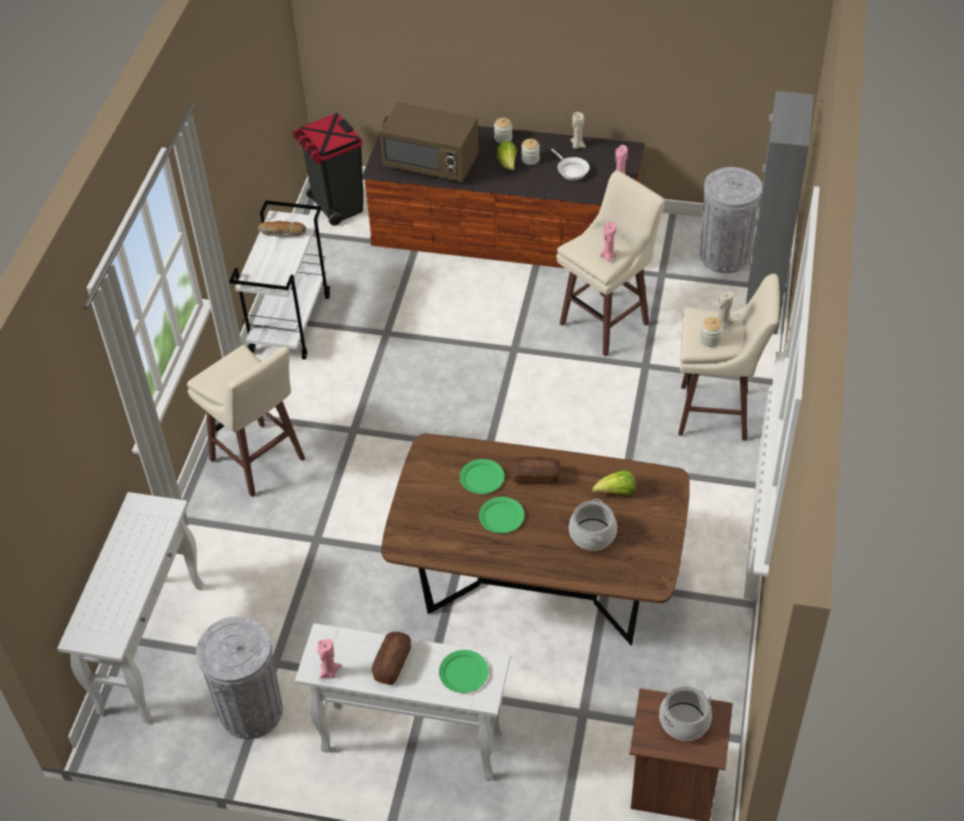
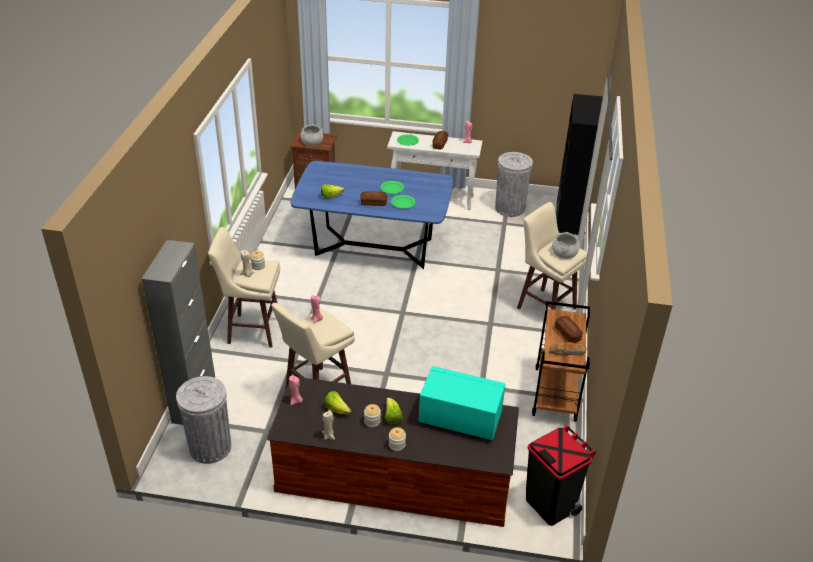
camera: 175 degrees right, 10 degrees down
white console table [57,492,203,723] -> black bookcase [556,94,603,235]
white cart [229,200,330,360] -> brown cart [532,301,590,422]
brown microwave [380,102,479,182] -> turquoise microwave [418,366,506,441]
brown dining table [381,434,690,646] -> blue dining table [291,161,453,269]
white frying pan [551,148,590,180] -> lettuce [324,391,351,414]
cooking pot [569,499,617,551] -> cooking pot moved to [552,232,579,259]
none -> bread [555,316,583,343]

